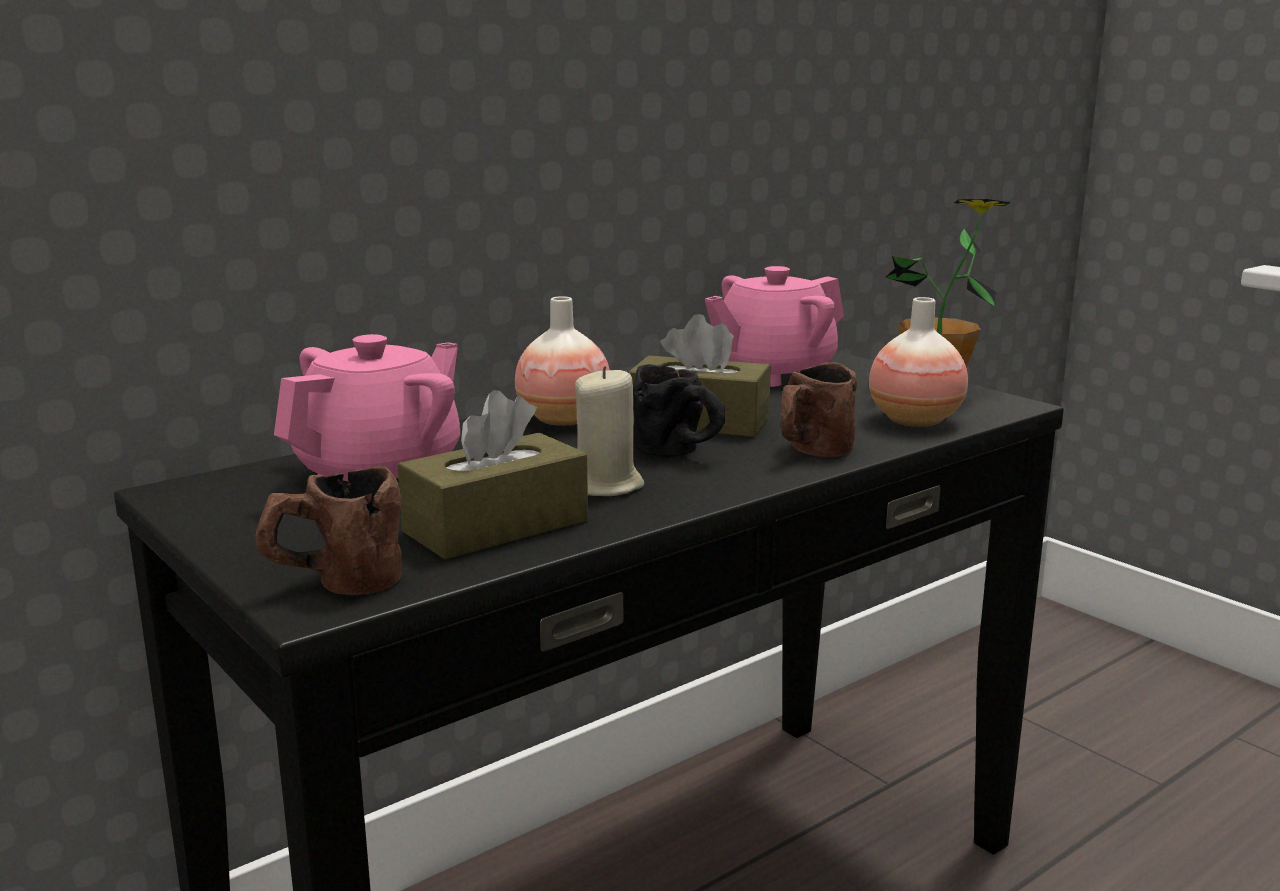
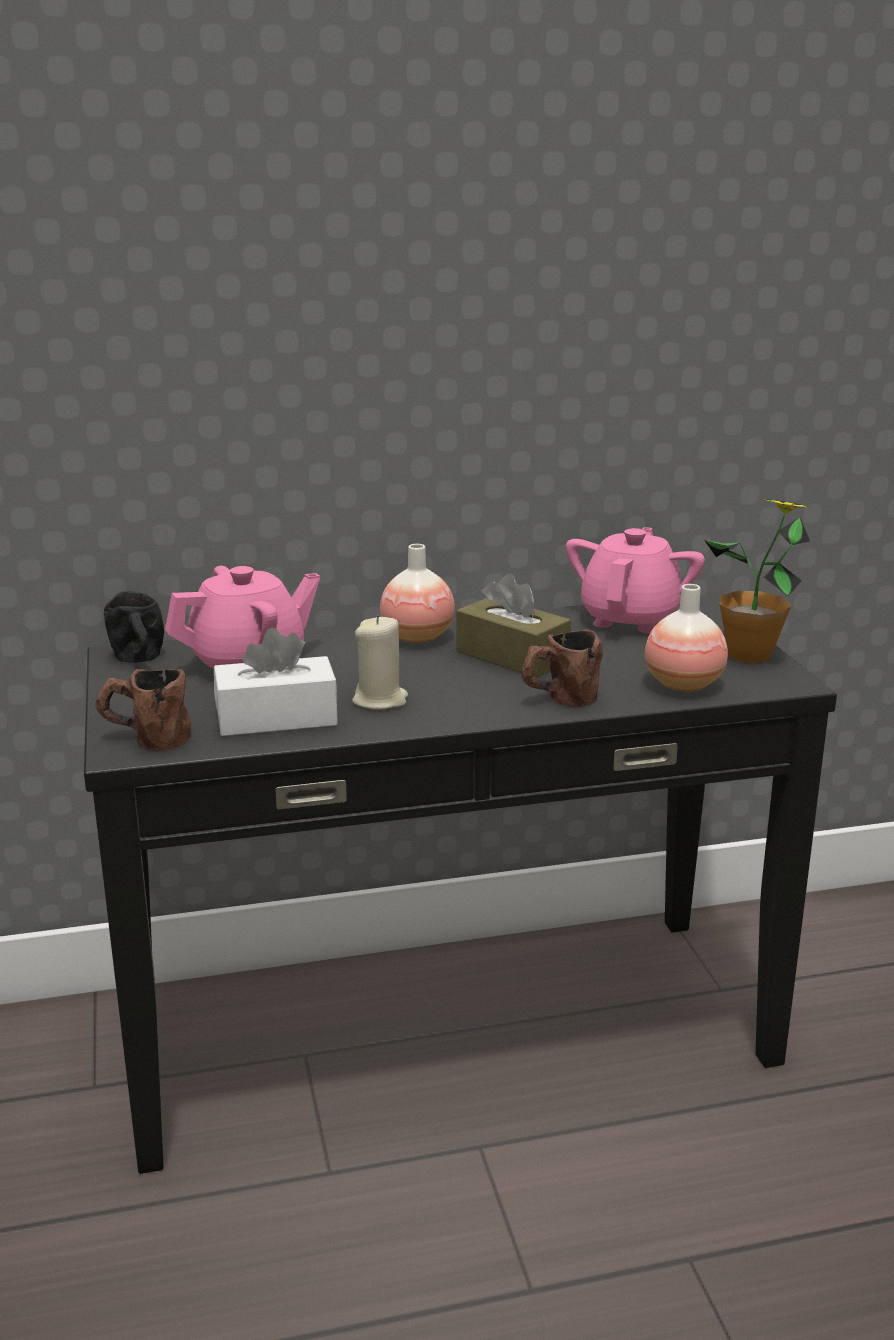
camera: 25 degrees right, 5 degrees up
brown tissue box [398,390,588,560] -> white tissue box [214,628,338,736]
black mug [633,364,725,456] -> black mug moved to [104,591,164,662]
pink teapot [705,266,844,387] -> pink teapot turned 120 degrees clockwise [566,527,705,633]

